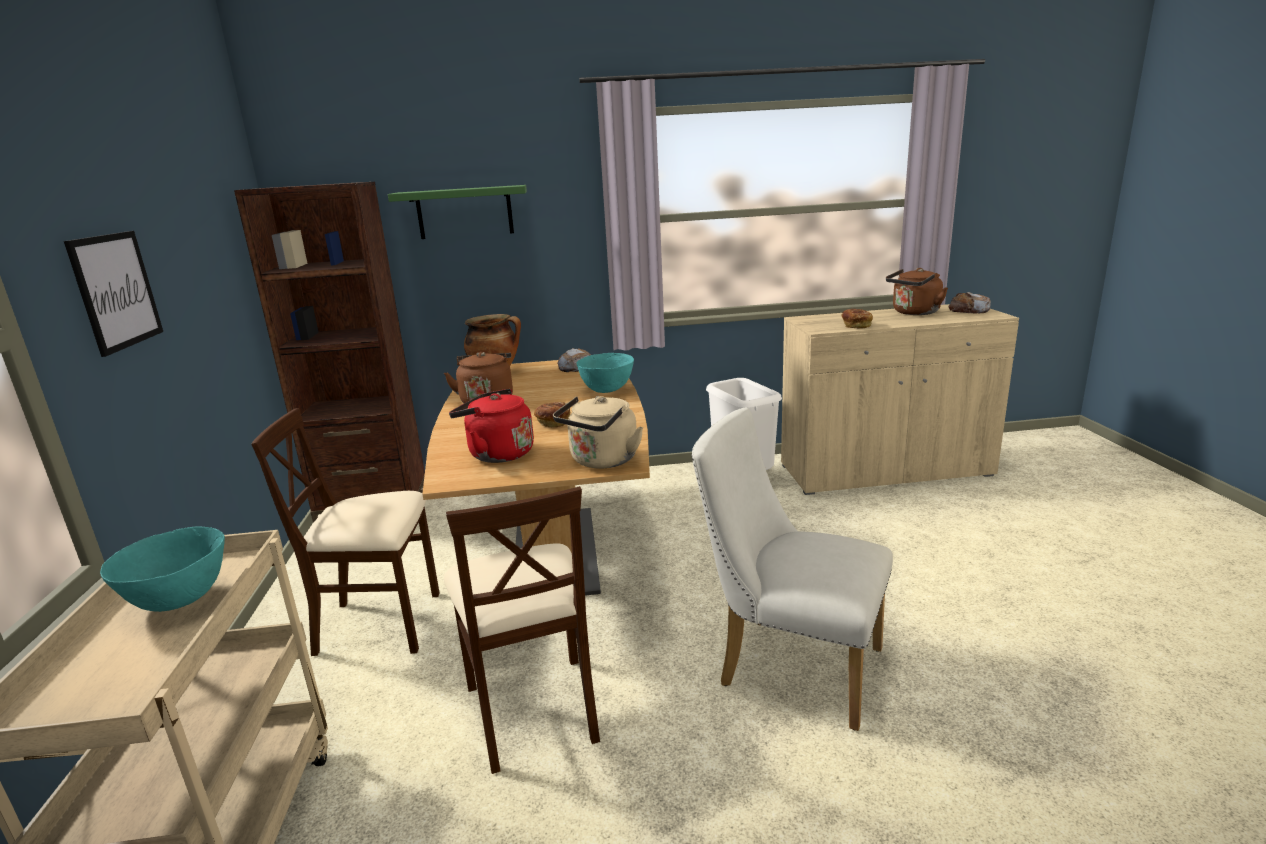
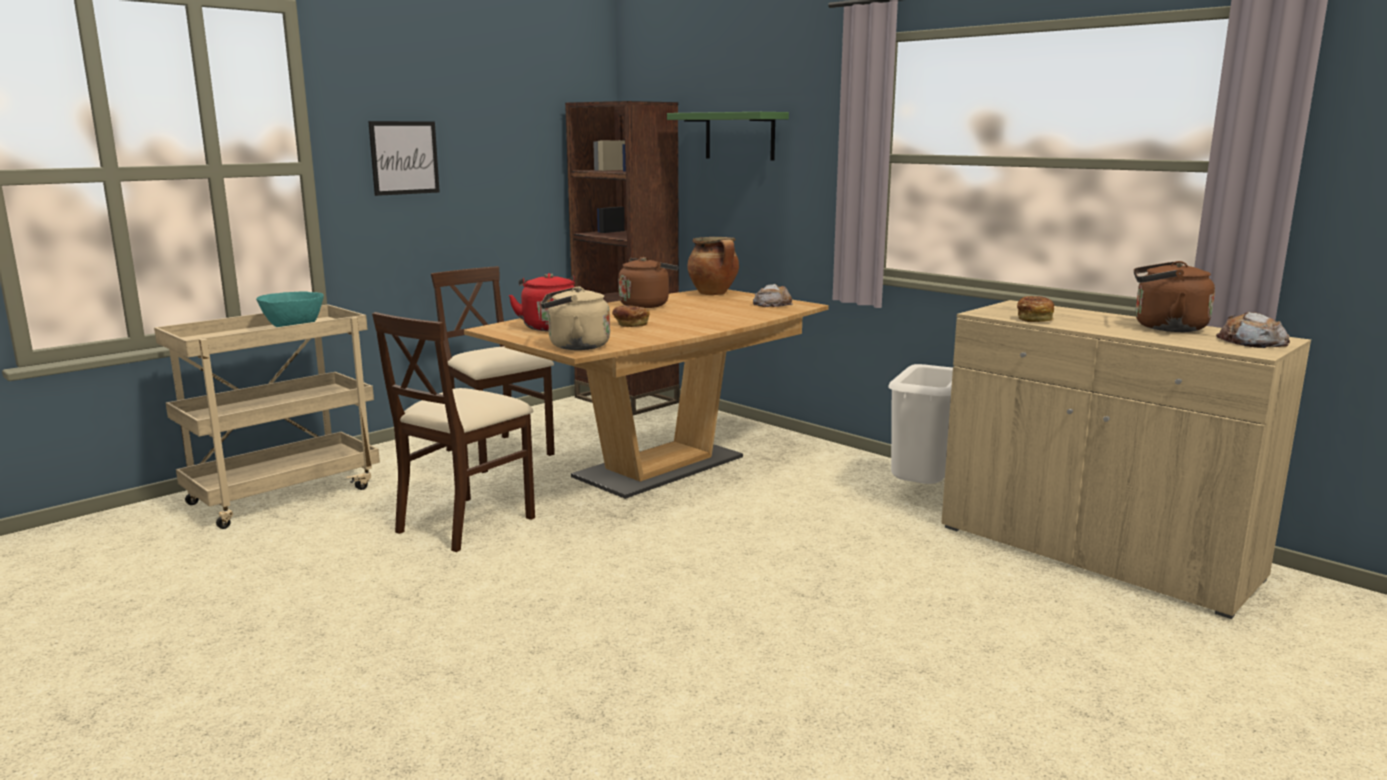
camera: 50 degrees right, 5 degrees down
turquoise bowl [576,353,634,393] -> none
white chair [691,407,893,731] -> none

